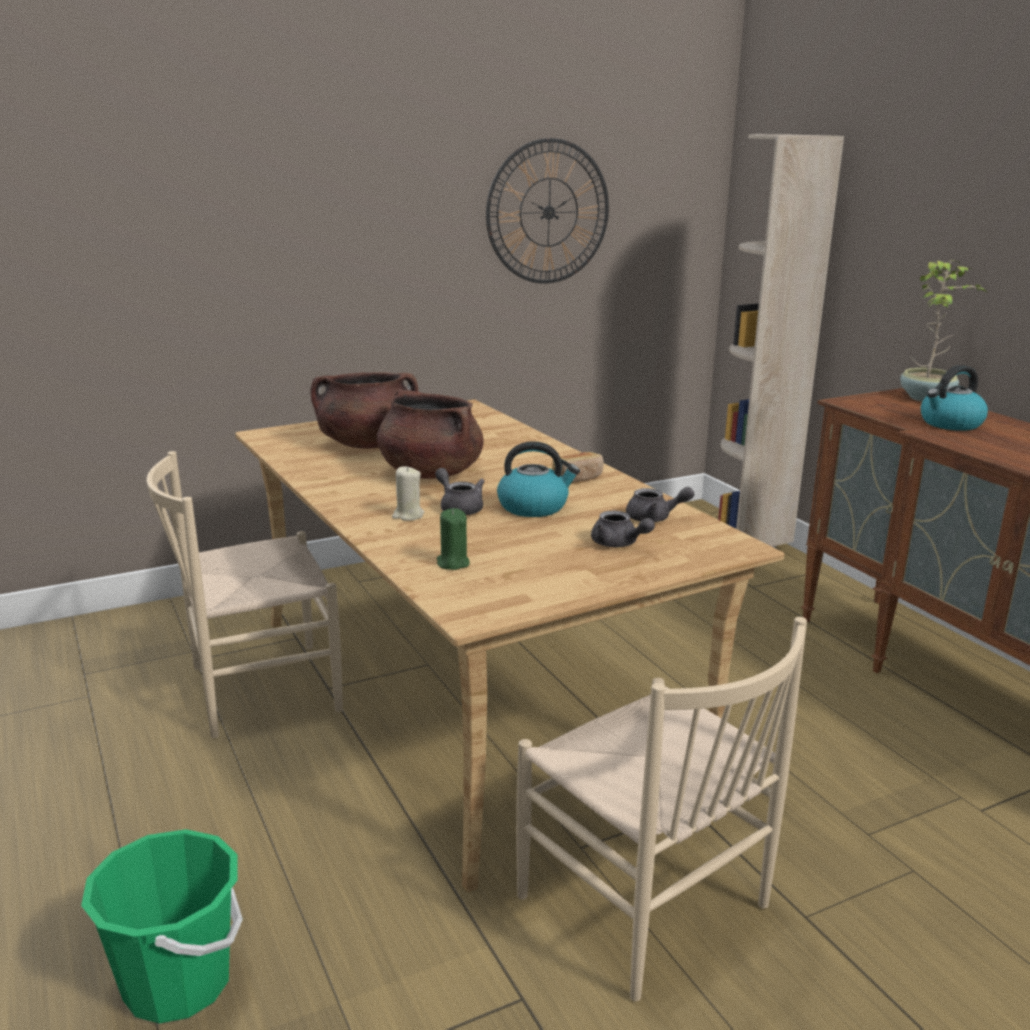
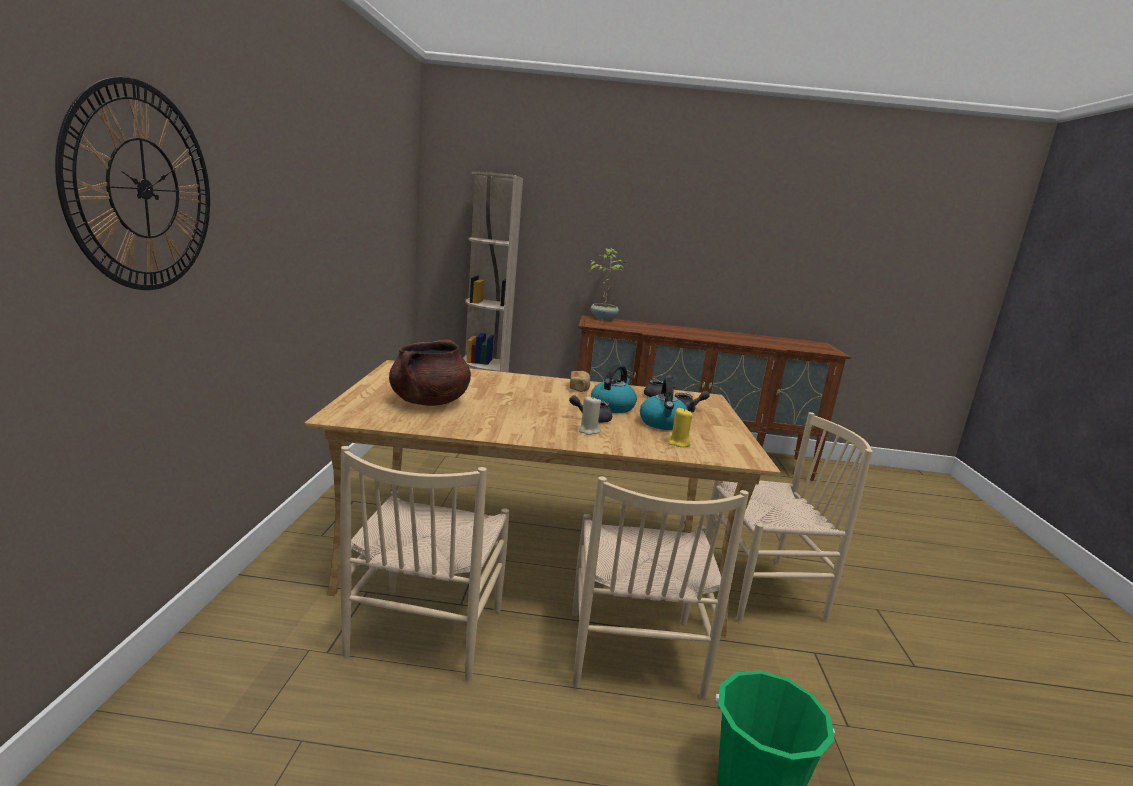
camera: 60 degrees left, 5 degrees down
brown cooking pot [377,389,483,479] -> none
green candle [437,508,470,570] -> yellow candle [667,408,693,447]
wall clock [486,138,609,284] -> wall clock moved to [55,77,210,290]
kettle [921,365,988,431] -> kettle moved to [640,378,688,430]
none -> beige chair [572,477,749,699]

